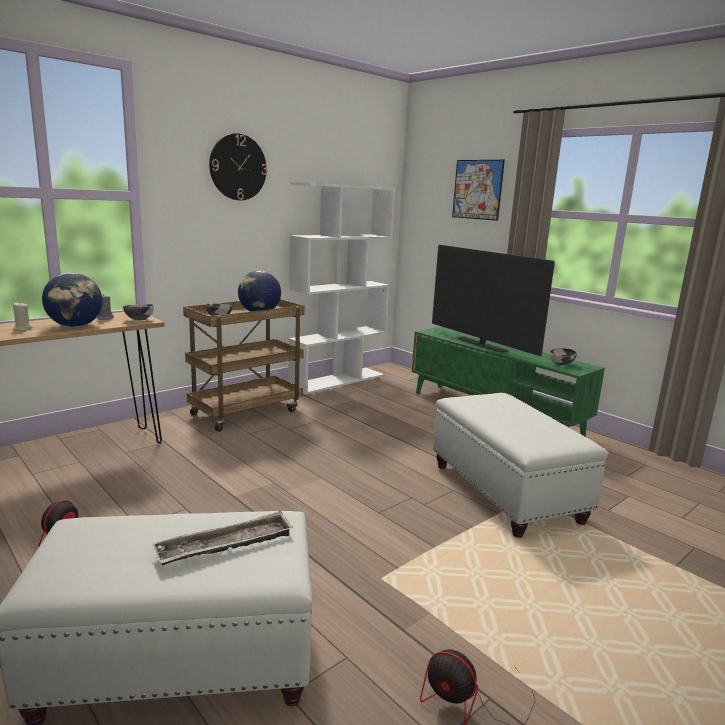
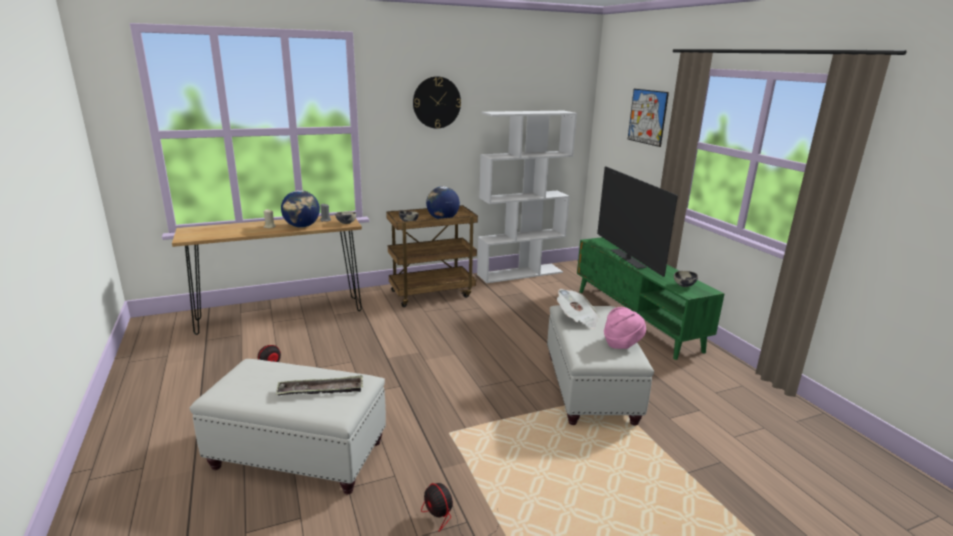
camera: 20 degrees right, 5 degrees up
none -> newspaper [557,289,600,329]
none -> pink hat [604,307,646,349]

